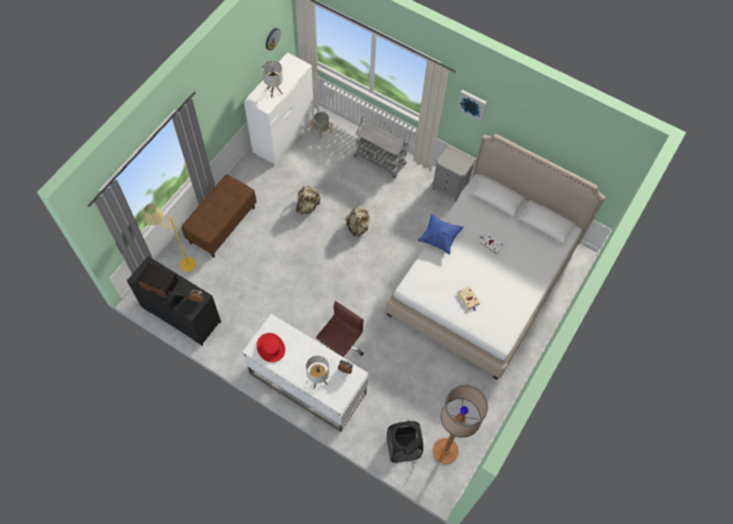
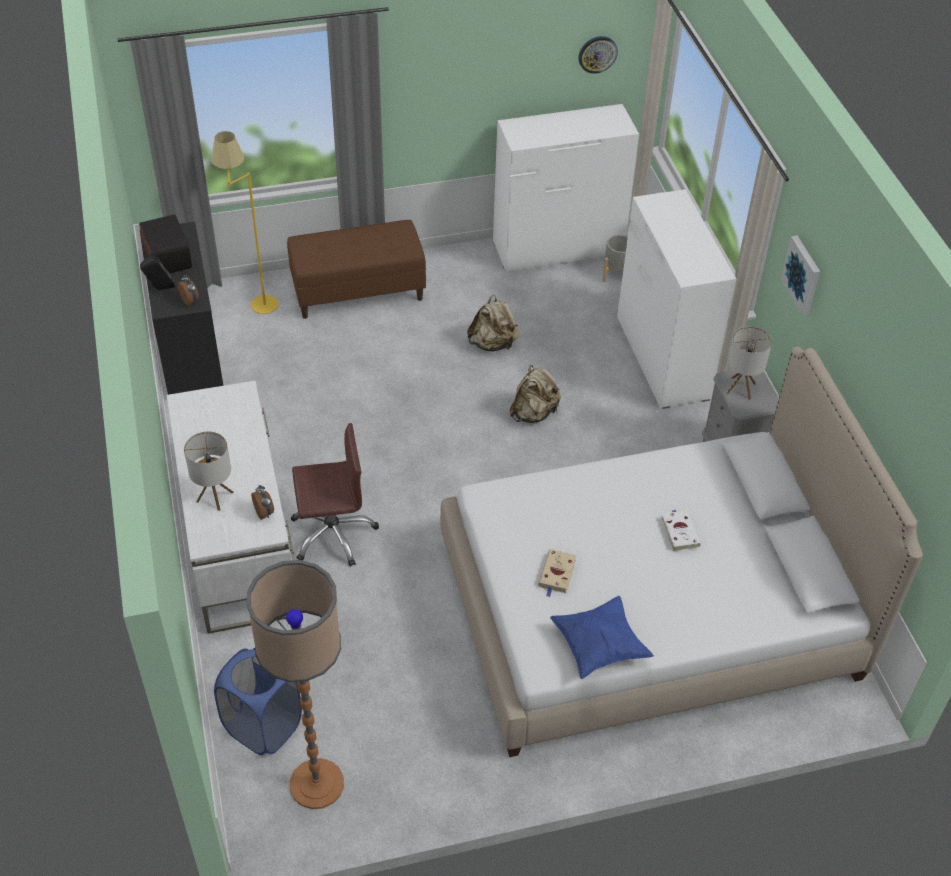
camera: 45 degrees right, 15 degrees down
red hat [256,333,285,362] -> none
table lamp [262,61,283,98] -> table lamp moved to [726,326,772,400]
grey cart [354,116,409,178] -> white dresser [617,189,736,409]
black laundry basket [387,421,423,463] -> blue laundry basket [214,648,302,755]
blue pillow [417,214,463,255] -> blue pillow moved to [550,596,654,679]

